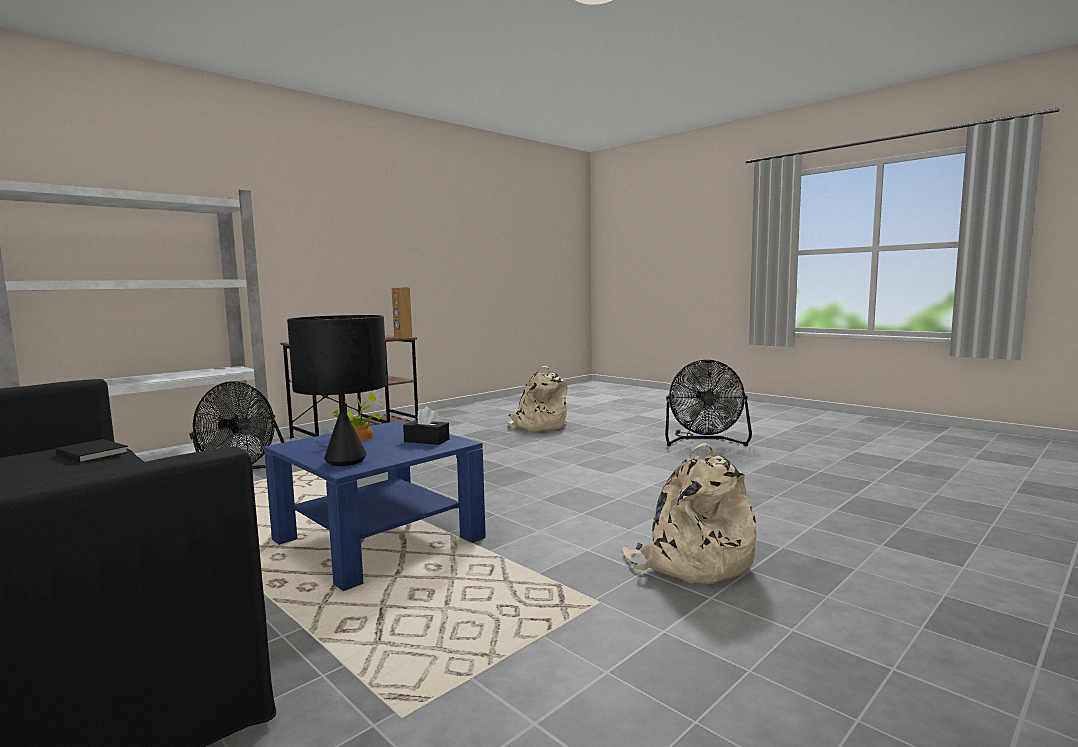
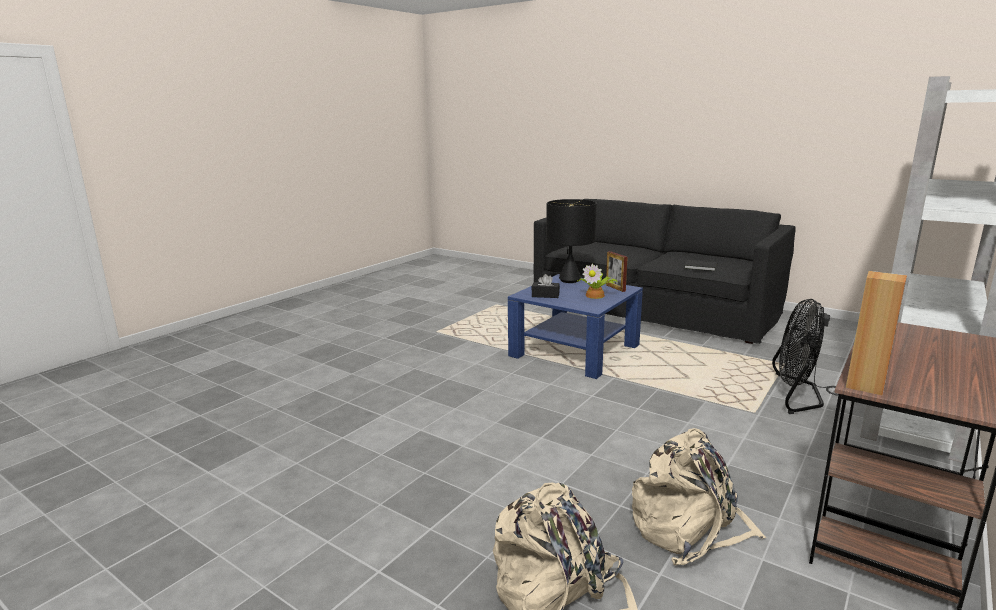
camera: 170 degrees right, 10 degrees up
beige backpack [622,442,757,584] -> beige backpack moved to [632,428,767,565]
black fan [665,360,752,446] -> none
none -> picture frame [606,251,628,292]

